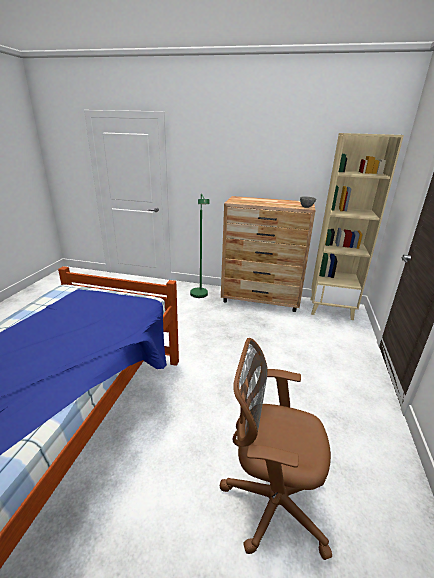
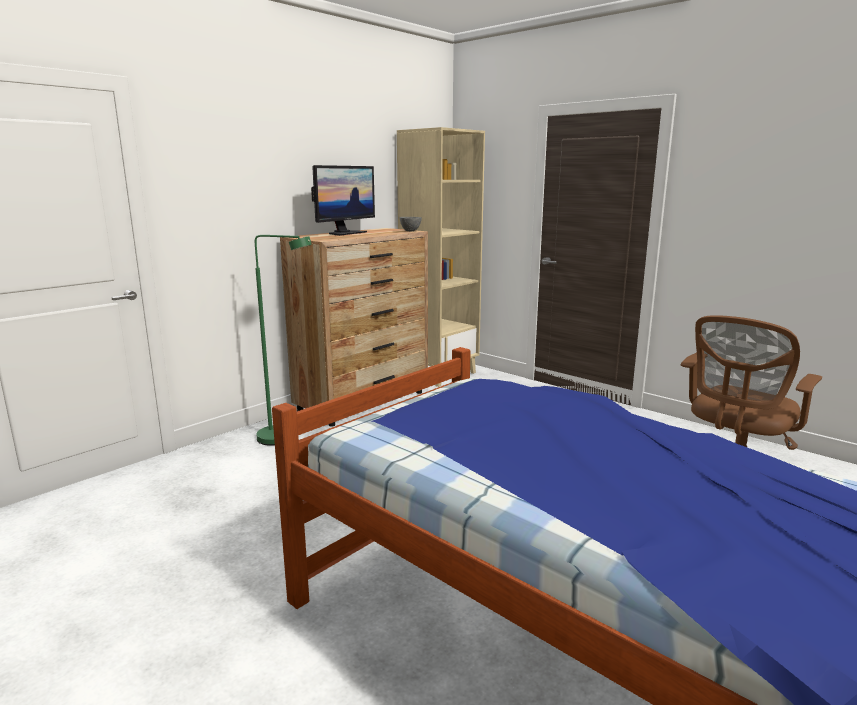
camera: 60 degrees left, 10 degrees down
none -> monitor [311,165,375,236]

